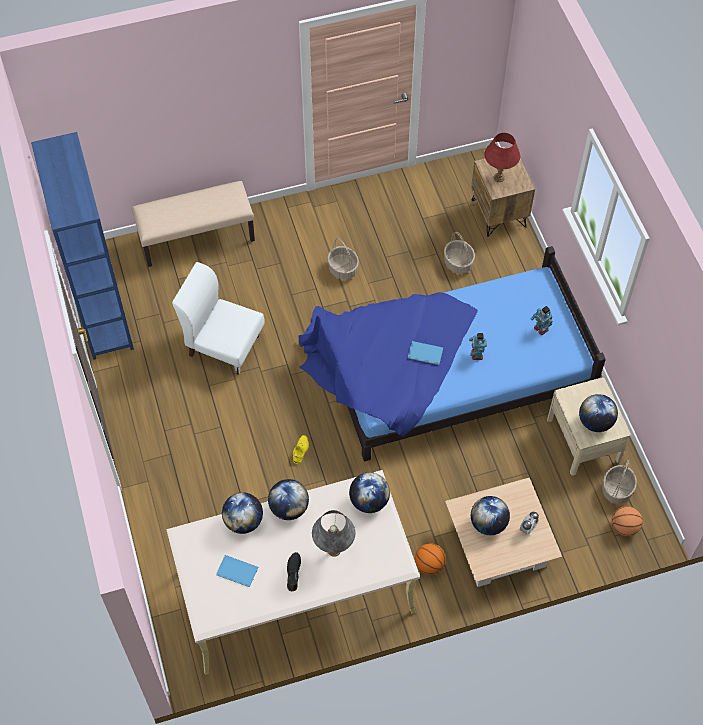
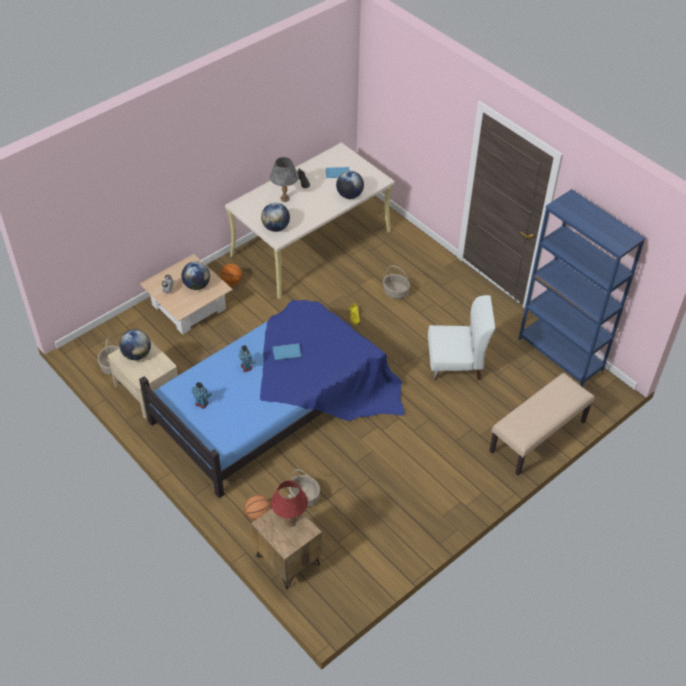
camera: 155 degrees right, 10 degrees down
globe [268,479,309,520] -> none
basket [327,238,359,280] -> basket moved to [383,265,410,299]
basketball [612,506,643,536] -> basketball moved to [244,495,271,521]

